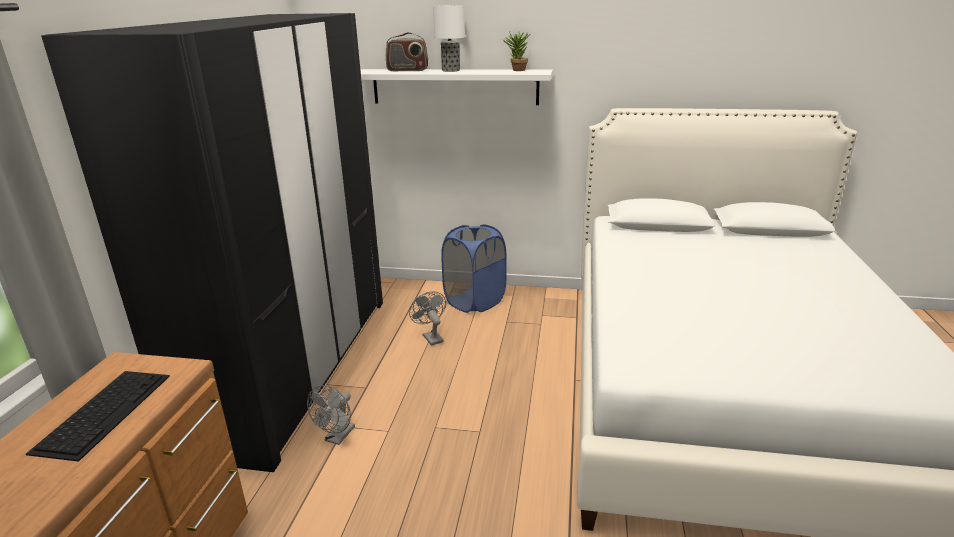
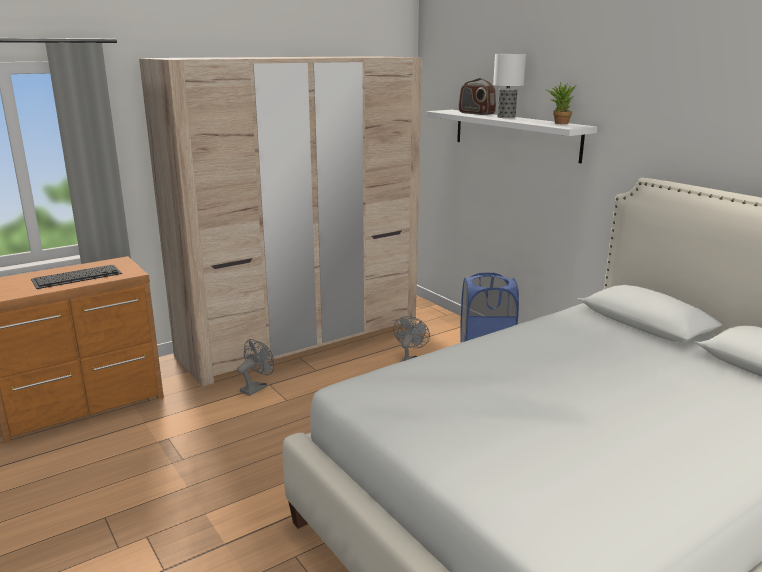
camera: 45 degrees right, 5 degrees down
black wardrobe [41,13,383,472] -> beige wardrobe [139,56,422,386]
grey fan [307,385,355,445] -> grey fan turned 150 degrees clockwise [237,339,274,396]

